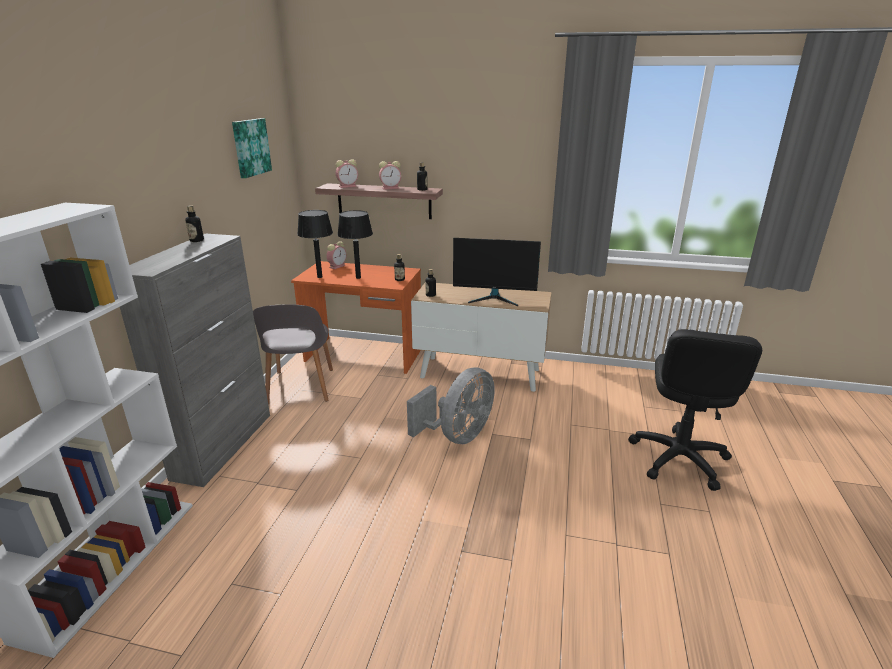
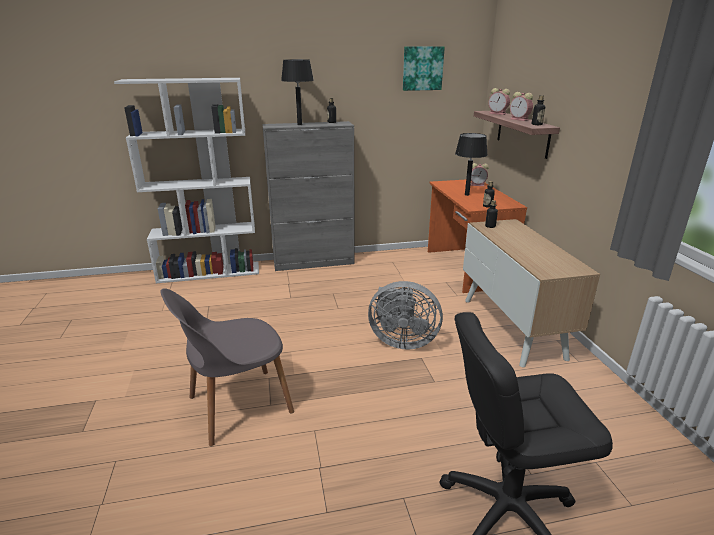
camera: 65 degrees right, 0 degrees up
grey chair [253,304,333,404] -> grey chair moved to [160,288,294,446]
black table lamp [297,210,333,278] -> black table lamp moved to [281,59,314,125]
monitor [453,238,541,306] -> none

